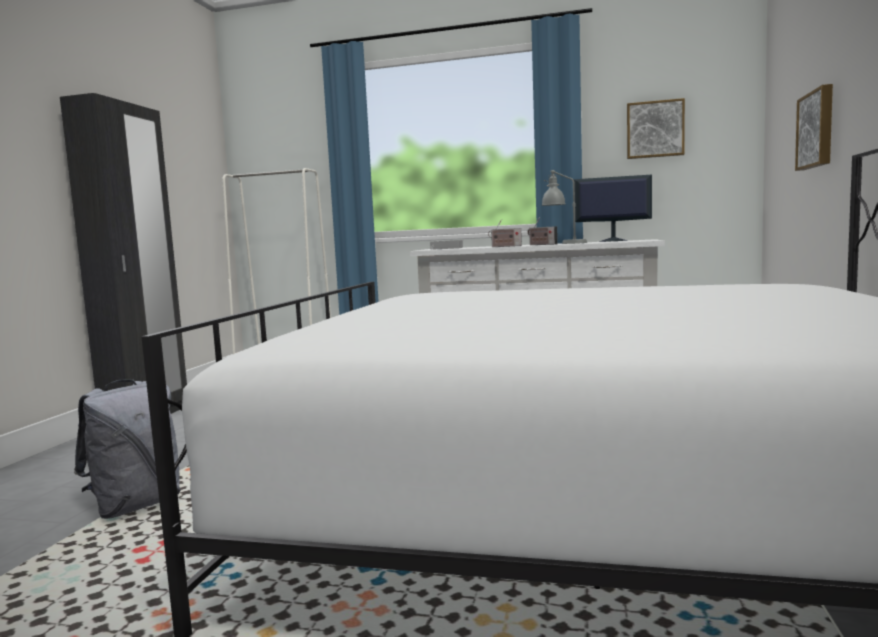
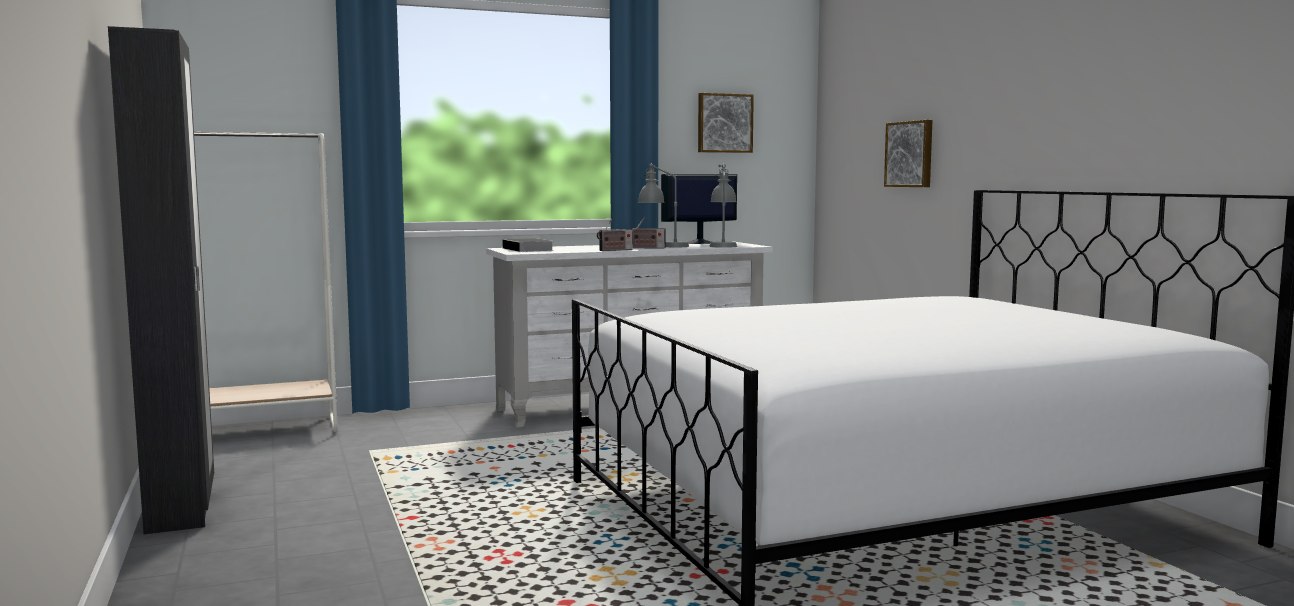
camera: 35 degrees left, 0 degrees up
grey backpack [74,379,181,519] -> none
none -> grey table lamp [710,164,737,248]

